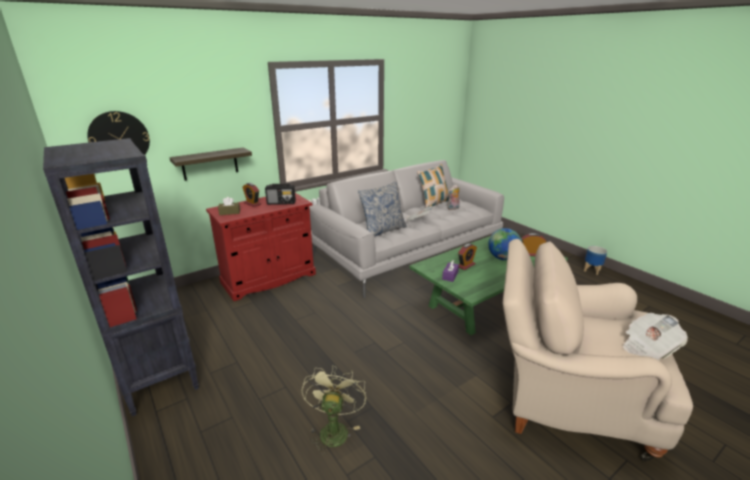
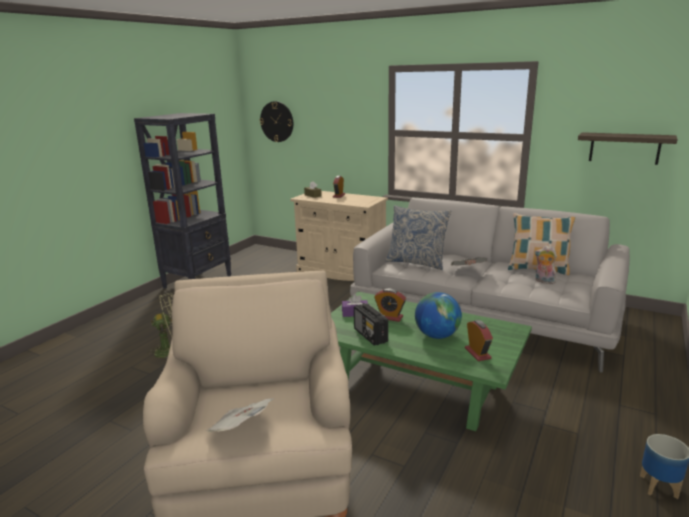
camera: 65 degrees right, 5 degrees down
shelf [169,147,252,181] -> shelf moved to [578,132,678,165]
red cabinet [206,193,316,301] -> beige cabinet [290,191,388,281]
radio [265,183,296,205] -> radio moved to [354,303,388,346]

